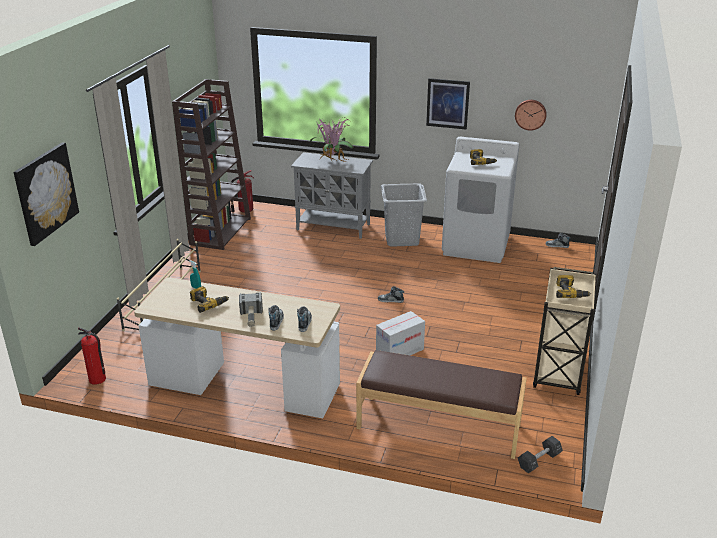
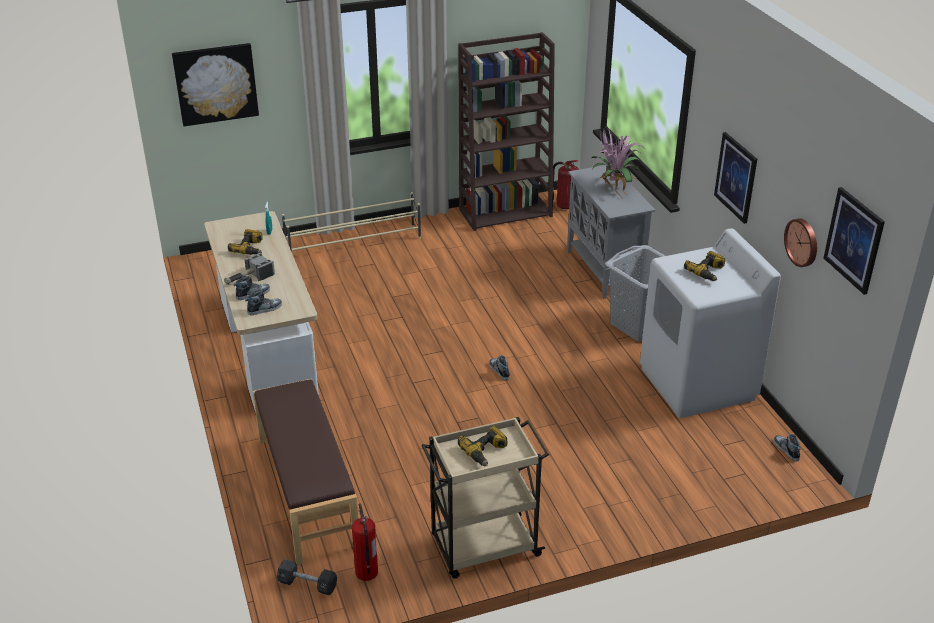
camera: 55 degrees right, 5 degrees up
fire extinguisher [78,327,106,385] -> fire extinguisher moved to [352,503,378,581]
cardboard box [376,311,425,355] -> none
none -> picture [823,187,885,295]

